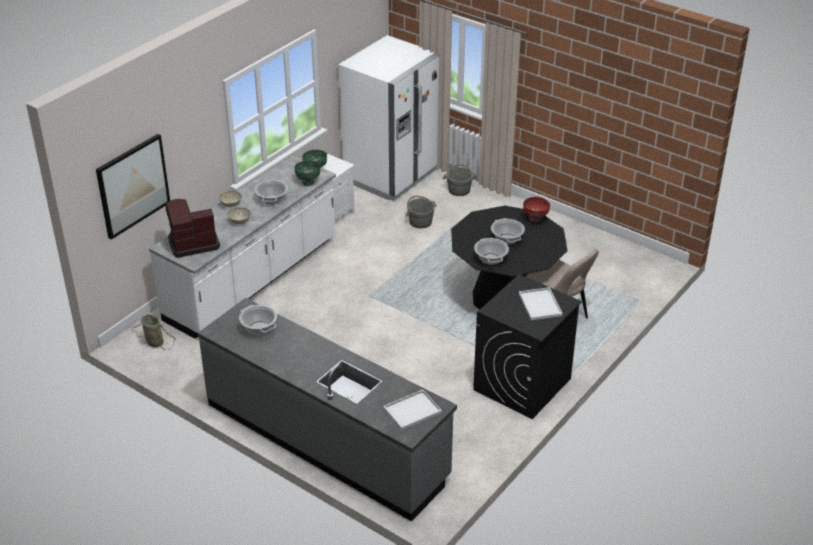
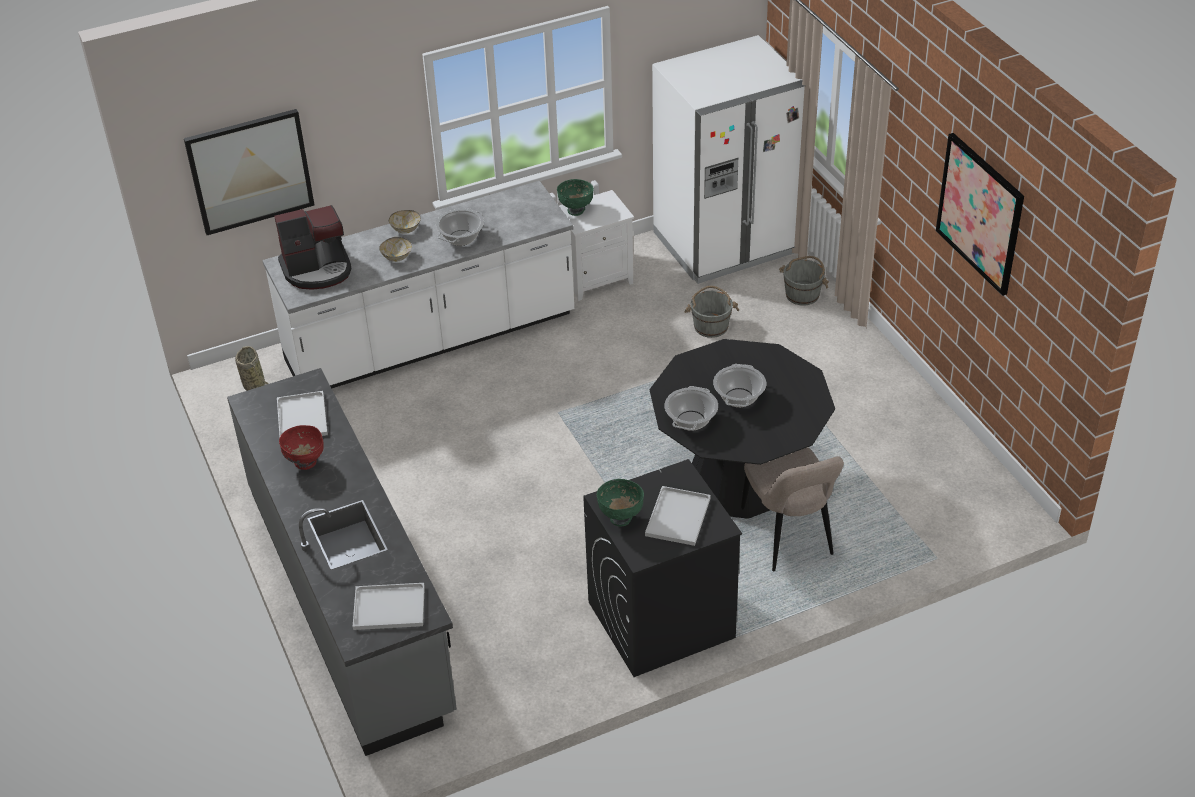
camera: 30 degrees right, 5 degrees up
coffee machine [165,199,220,258] -> coffee machine turned 150 degrees clockwise [274,205,352,290]
cooking pot [239,305,277,335] -> white tray [277,391,328,436]
green bowl [294,160,320,186] -> green bowl moved to [597,479,644,526]
red bowl [523,197,550,223] -> red bowl moved to [279,425,323,470]
none -> picture [936,133,1024,296]

